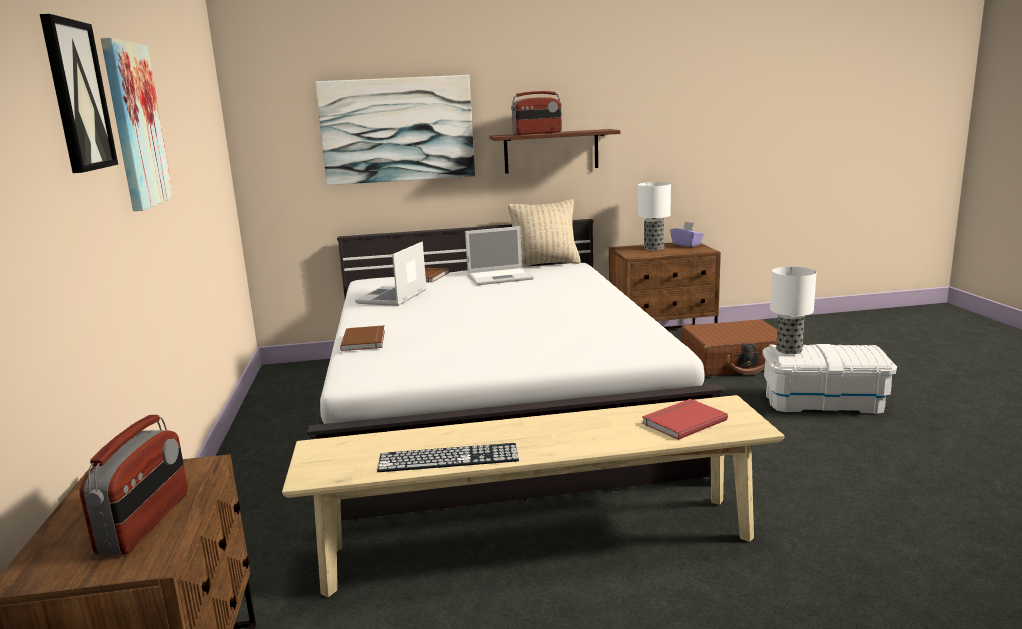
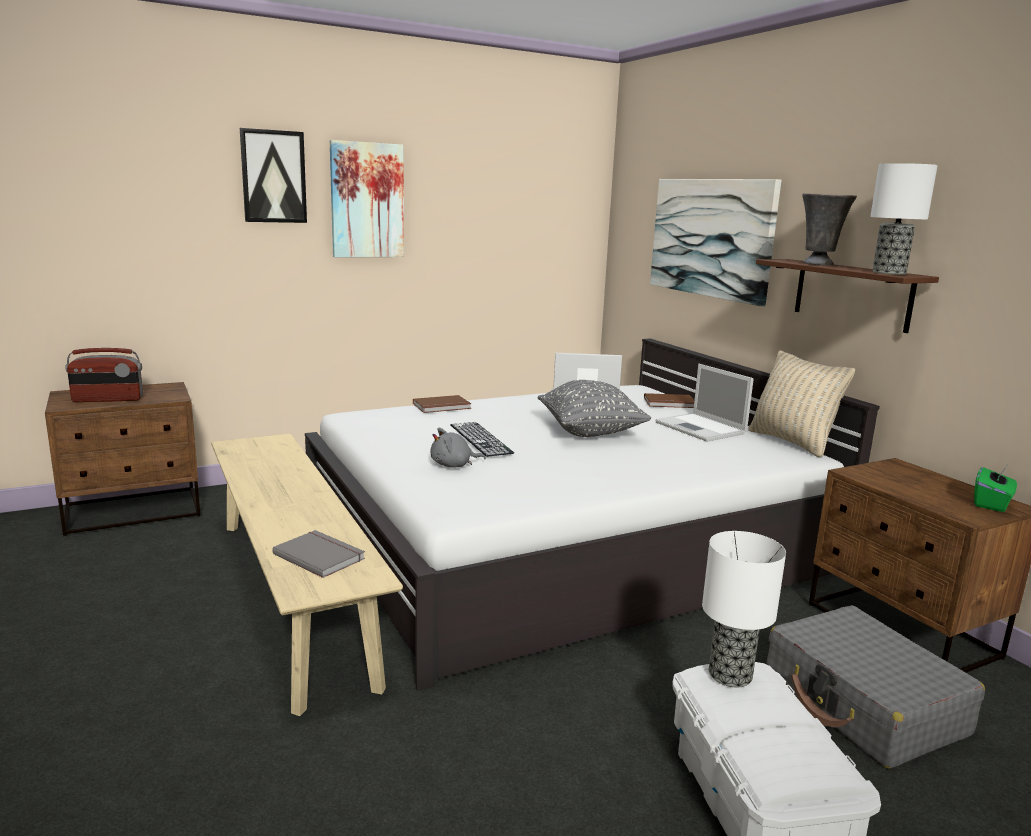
camera: 70 degrees right, 0 degrees up
keyboard [377,443,519,472] -> keyboard moved to [450,422,514,457]
radio [511,91,562,135] -> grey vase [802,193,857,266]
table lamp [638,182,671,250] -> table lamp moved to [870,163,938,275]
red book [642,399,728,440] -> grey book [272,530,365,578]
purple tissue box [670,222,704,247] -> green tissue box [974,466,1017,512]
brown suitcase [681,320,777,376] -> grey suitcase [767,605,985,769]
none -> grey plush toy [430,428,486,468]
none -> grey pillow [538,380,651,437]

